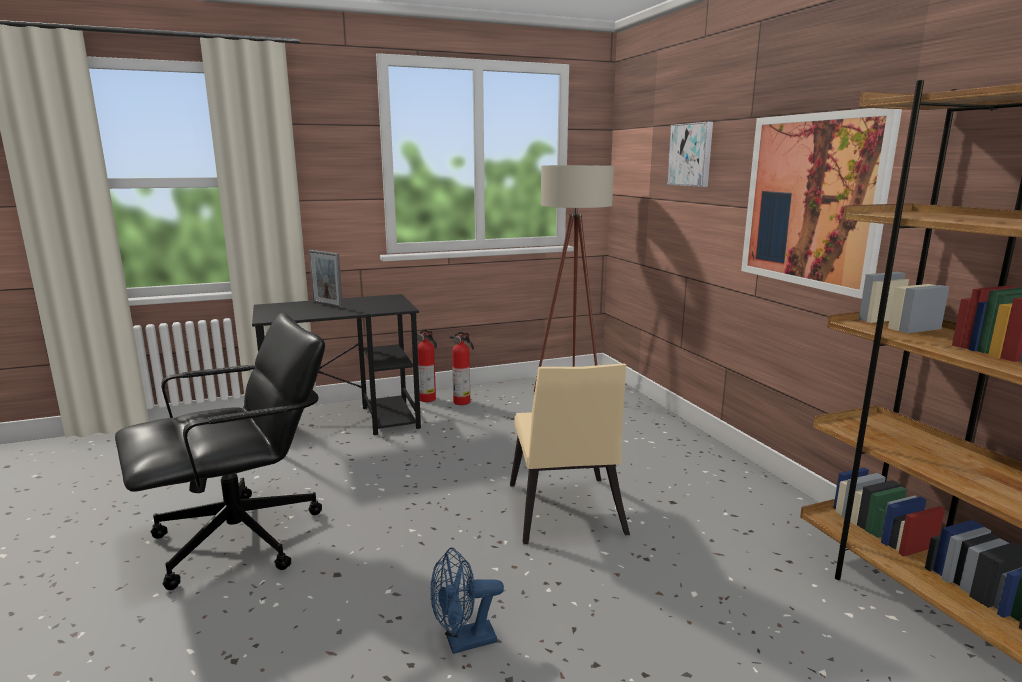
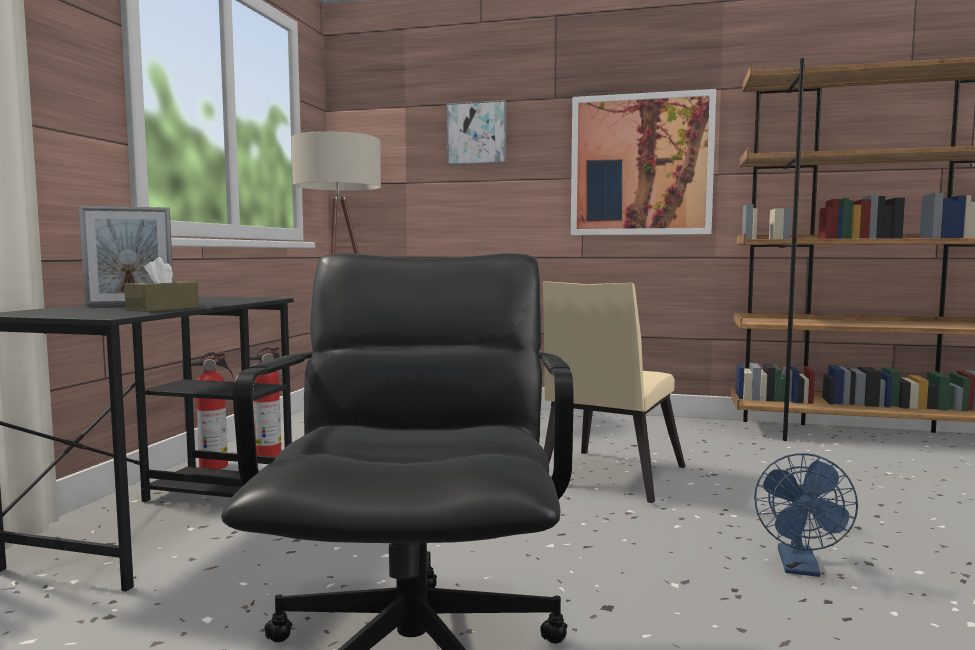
camera: 55 degrees left, 10 degrees down
beige chair [510,363,630,544] -> beige chair turned 90 degrees clockwise [543,281,686,503]
none -> brown tissue box [124,257,199,312]

